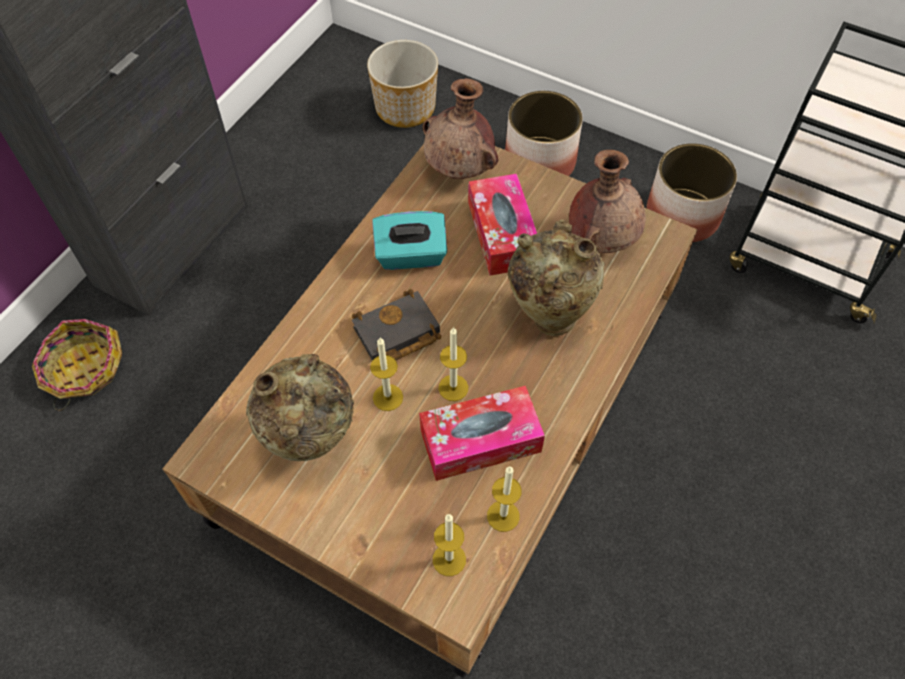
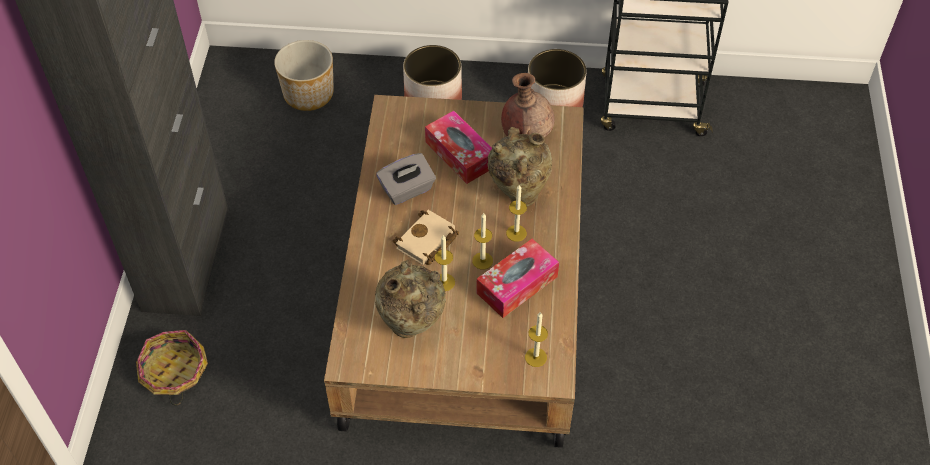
camera: 25 degrees left, 5 degrees down
black book [352,289,441,361] -> beige book [392,210,459,265]
turquoise tissue box [372,211,447,270] -> grey tissue box [376,153,436,205]
brown vase [423,78,498,179] -> none
candle [487,467,522,532] -> candle moved to [506,185,527,242]

